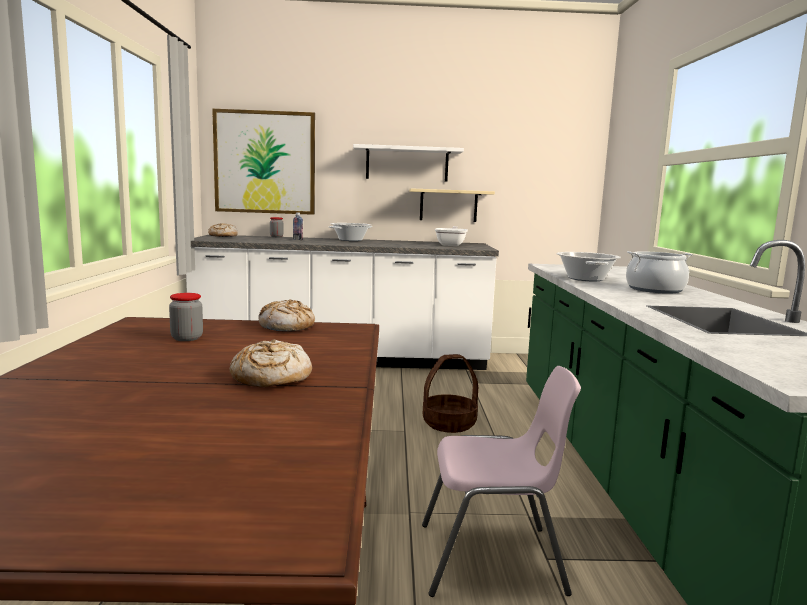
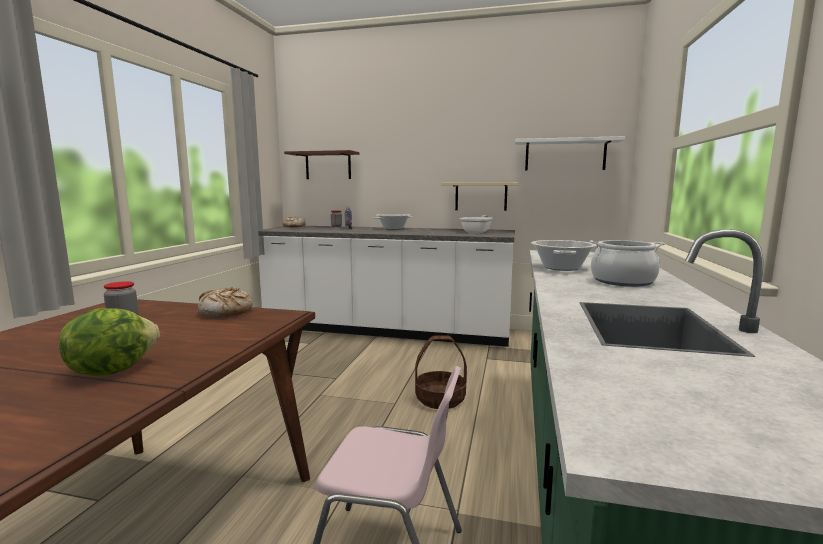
camera: 15 degrees right, 0 degrees up
picture [212,109,315,215] -> brown shelf [284,150,360,179]
bread [230,339,312,387] -> lettuce [59,308,160,376]
white shelf [353,144,464,181] -> white shelf moved to [515,136,625,171]

